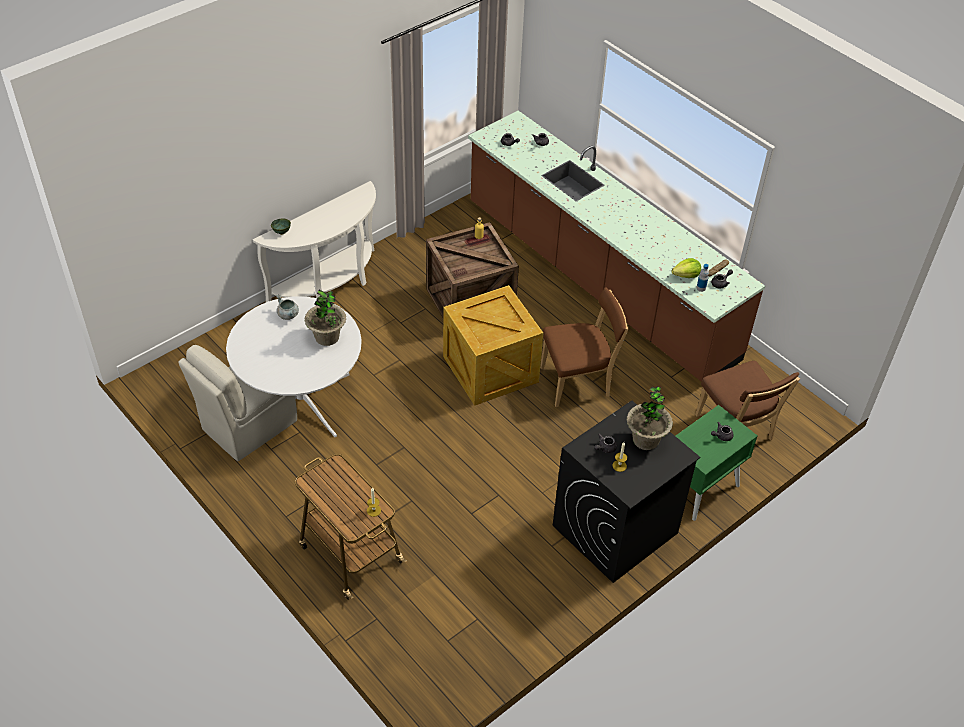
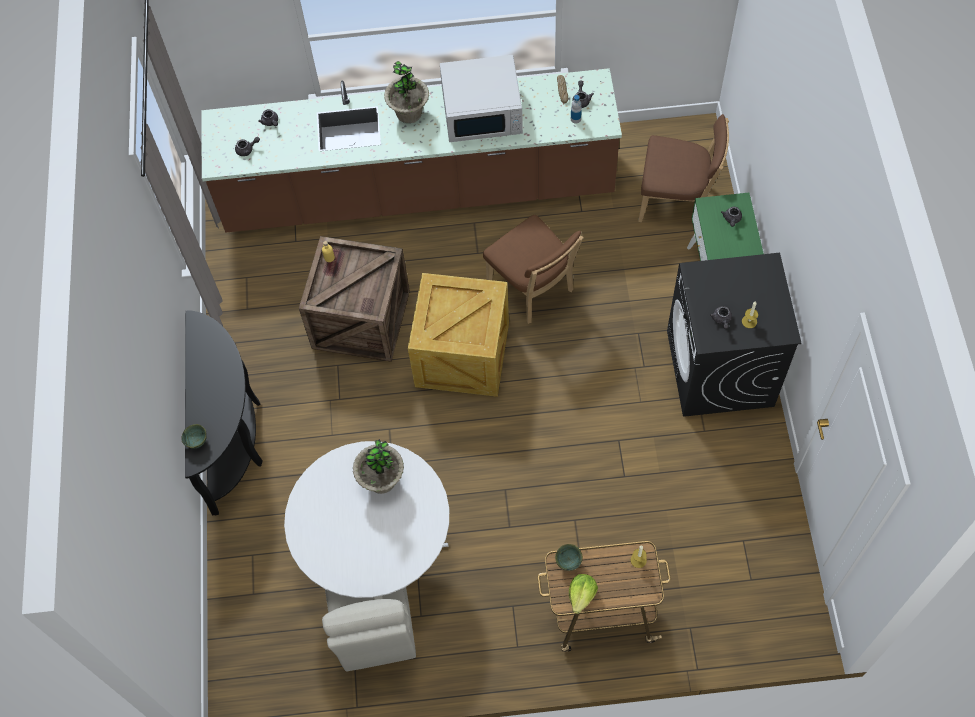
camera: 50 degrees left, 15 degrees up
white console table [253,181,376,302] -> black console table [185,310,263,515]
grey cooking pot [276,294,299,320] -> none
brown chair [540,287,629,407] -> brown chair turned 120 degrees clockwise [483,215,583,324]
potted plant [627,386,673,450] -> potted plant moved to [384,61,429,123]
lettuce [672,258,701,278] -> lettuce moved to [569,574,598,614]
none -> white microwave [440,55,523,142]
none -> green bowl [555,544,583,571]

